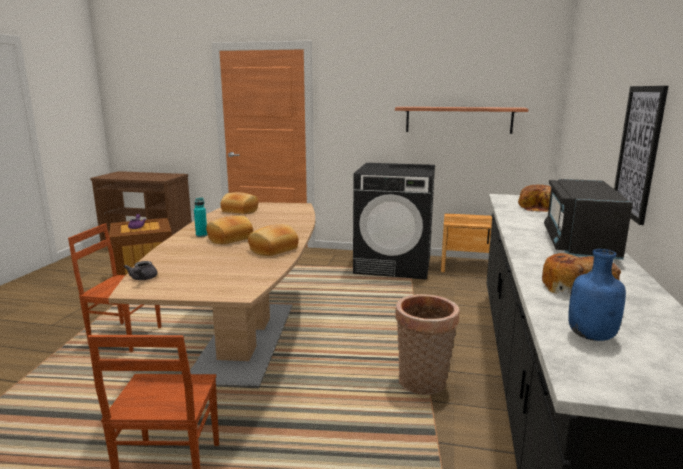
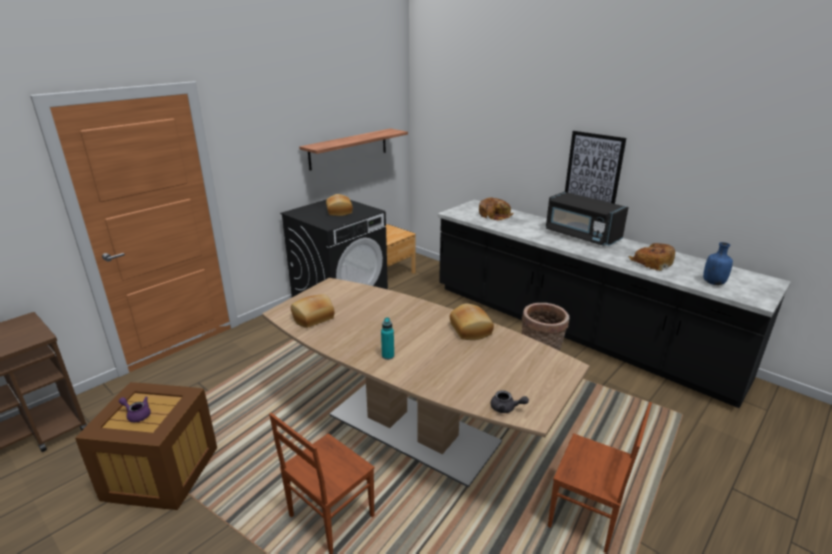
camera: 60 degrees left, 10 degrees up
bread [206,216,253,244] -> bread moved to [326,194,353,216]

